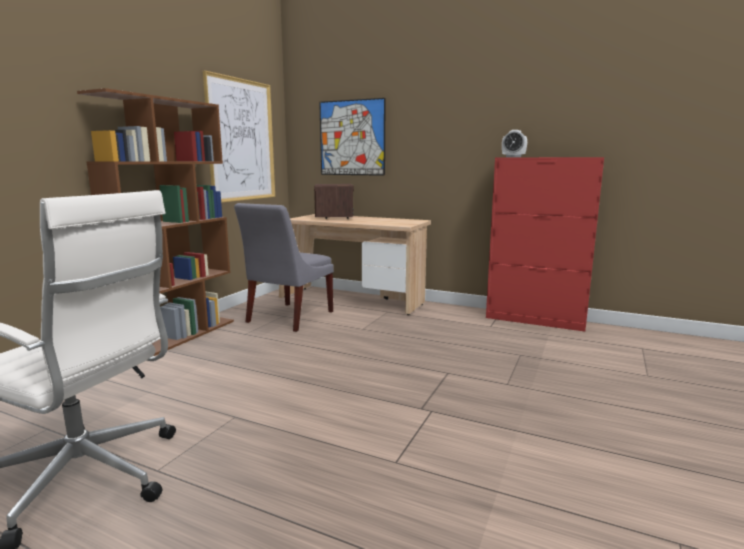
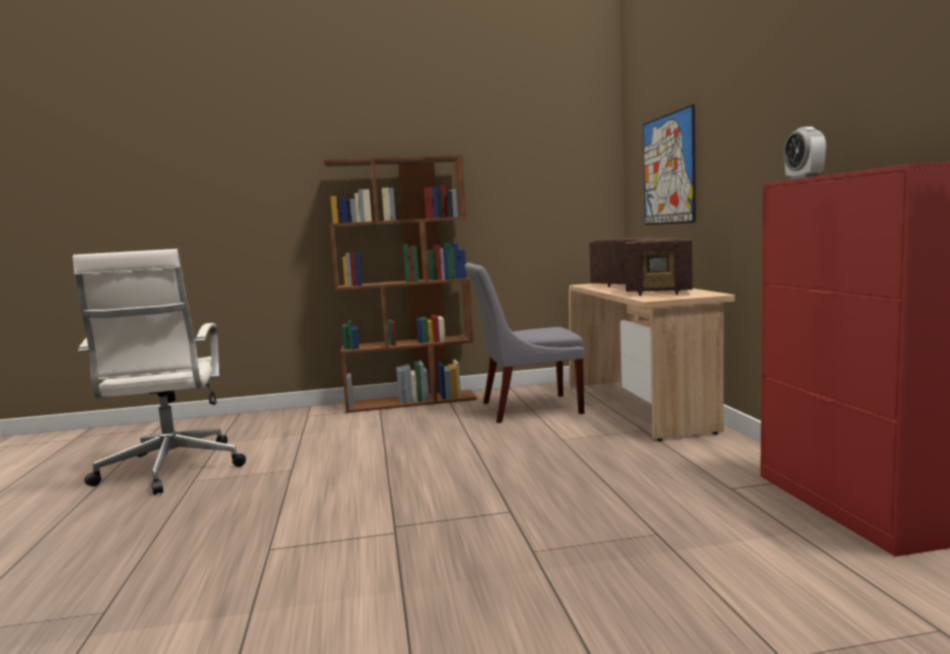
camera: 55 degrees right, 5 degrees down
picture [203,70,275,203] -> none
none -> radio [625,237,693,296]

